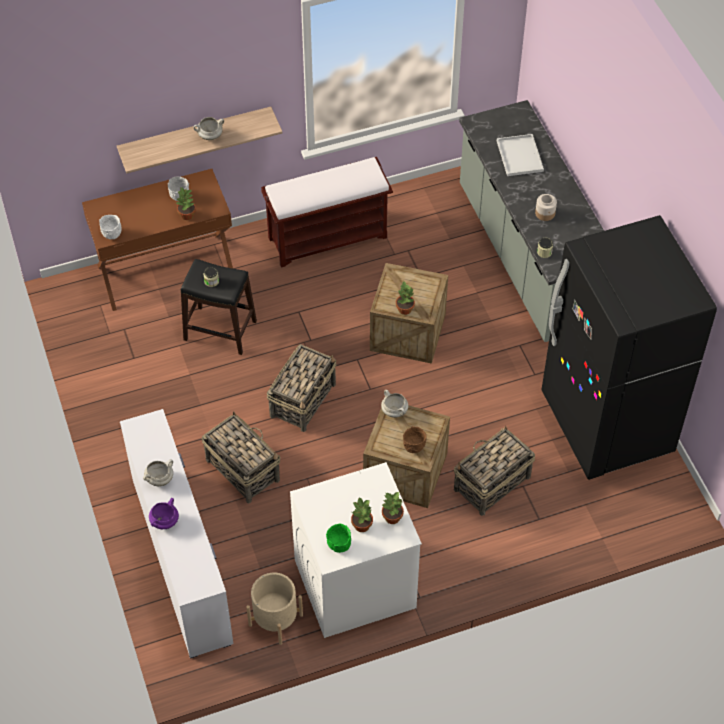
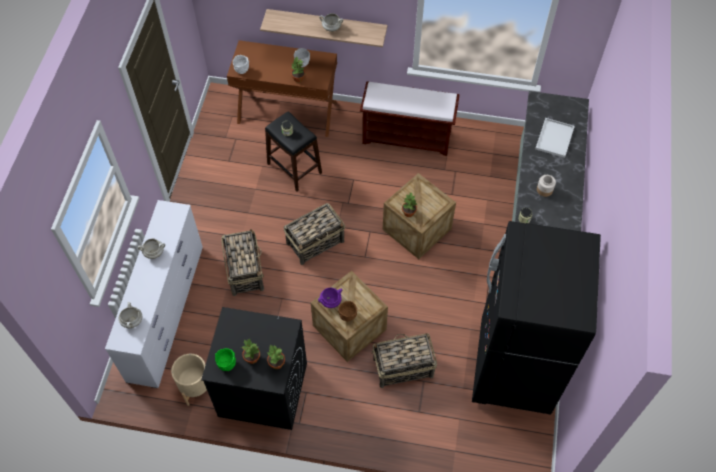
camera: 30 degrees right, 5 degrees up
purple cooking pot [149,498,179,529] -> purple cooking pot moved to [318,288,342,308]
white washing machine [290,462,422,638] -> black washing machine [201,307,307,430]
white cooking pot [381,390,408,418] -> white cooking pot moved to [119,302,142,328]

